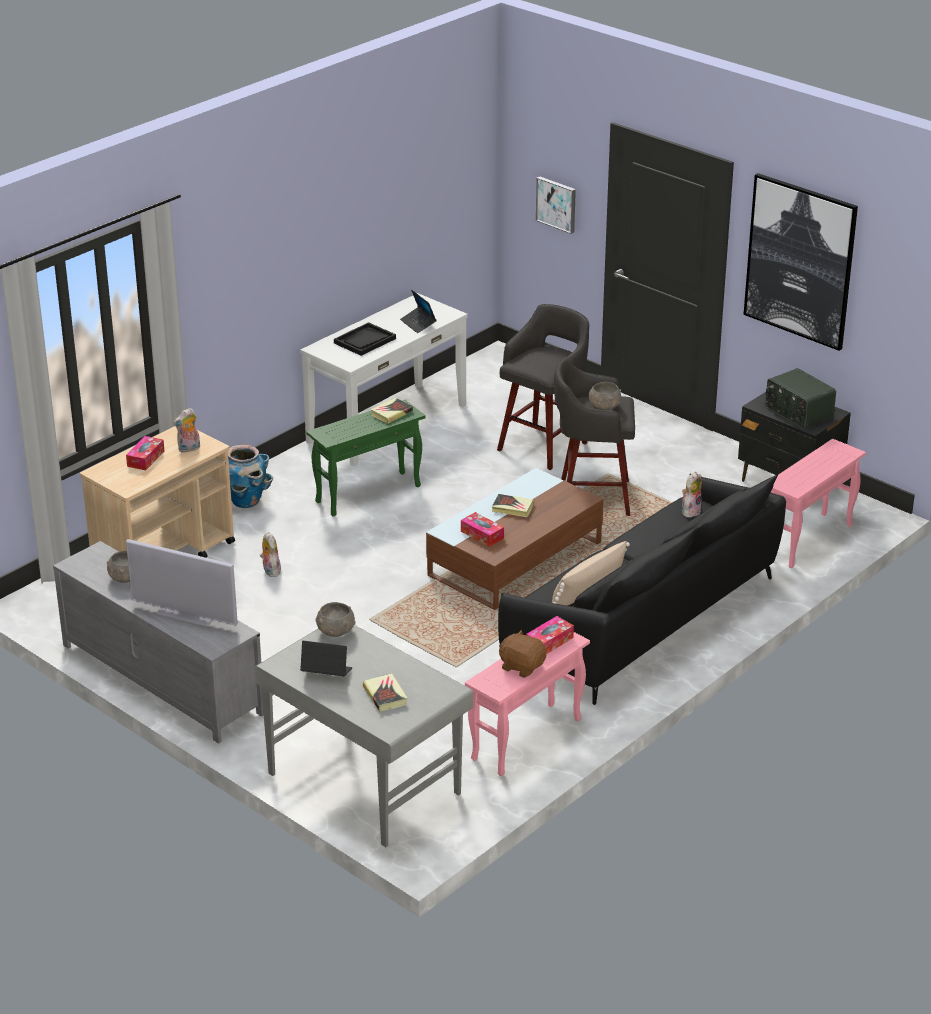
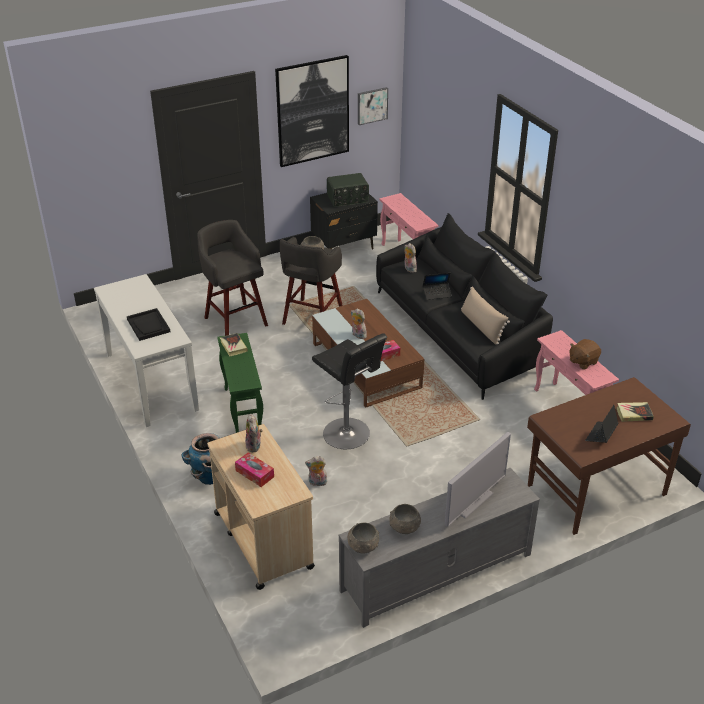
camera: 70 degrees left, 5 degrees up
grey desk [255,625,473,847] -> brown desk [527,377,691,535]
grey bowl [315,602,356,637] -> grey bowl moved to [347,523,379,553]
laptop [400,290,436,333] -> laptop moved to [423,273,452,300]
book [492,494,534,517] -> plush toy [351,308,367,339]
tissue box [526,616,574,654] -> none
picture [536,176,576,234] -> picture moved to [358,87,388,125]
none -> black stool [312,333,387,449]

